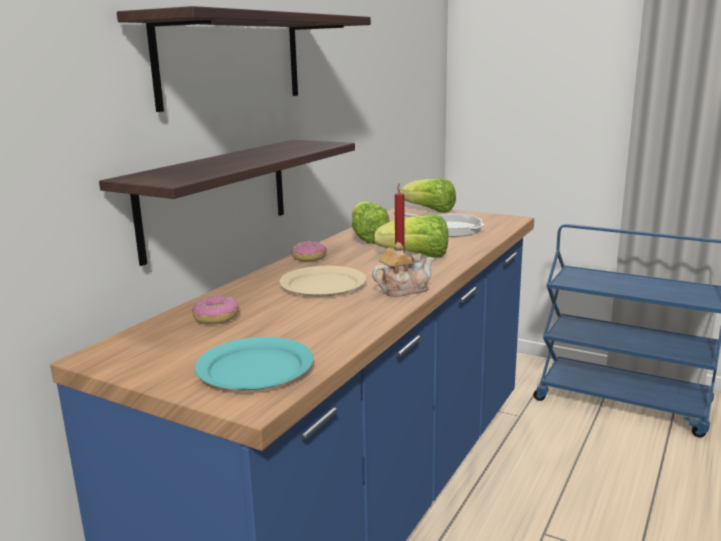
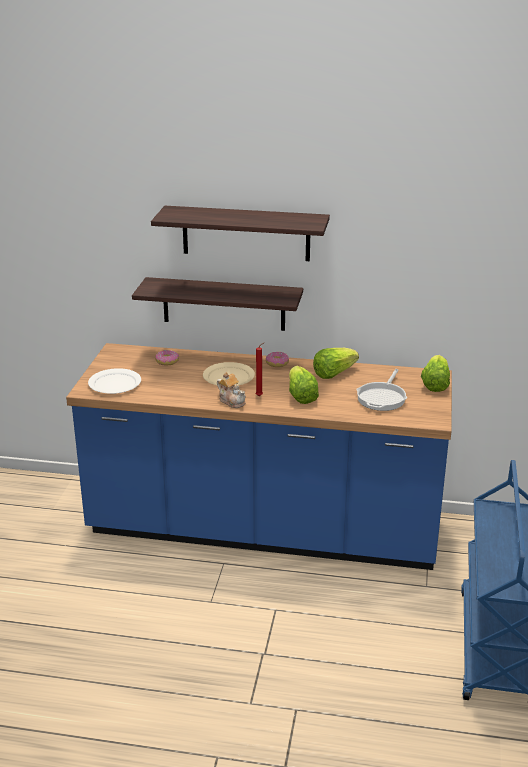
camera: 70 degrees right, 10 degrees up
turquoise plate [195,337,314,390] -> white plate [88,368,141,394]

